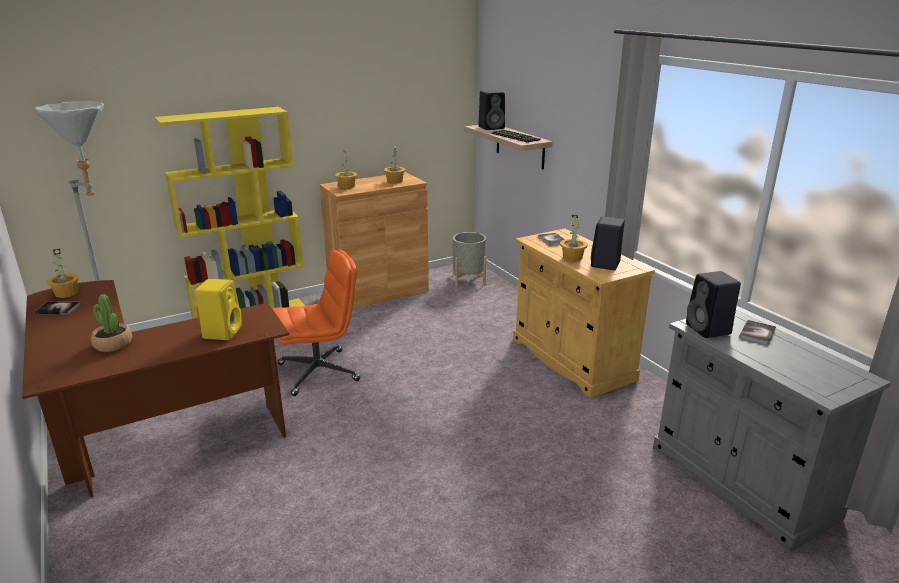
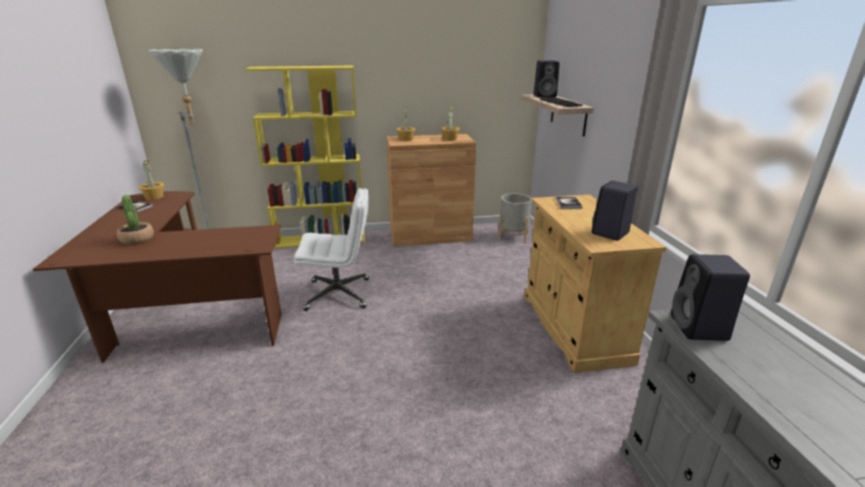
camera: 20 degrees right, 0 degrees up
yellow speaker [195,279,242,340] -> none
orange office chair [273,249,360,396] -> white office chair [294,188,369,311]
potted plant [560,215,587,261] -> none
book [739,320,776,345] -> none

